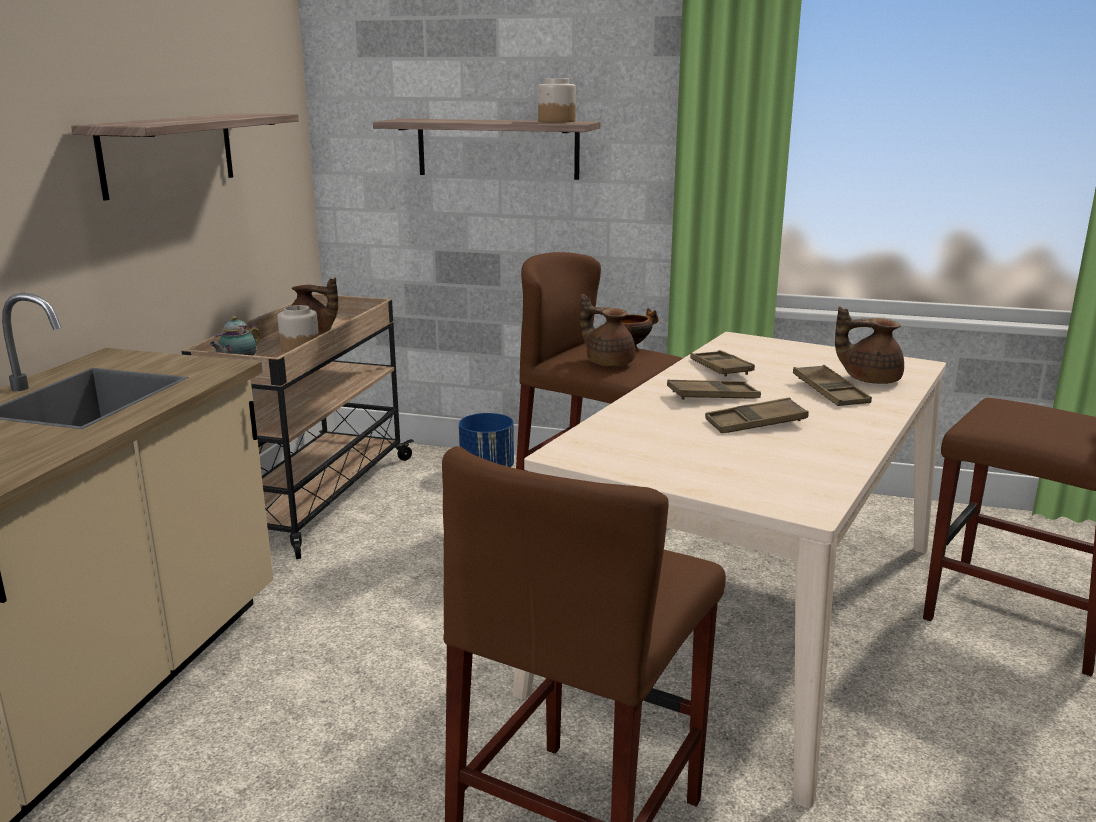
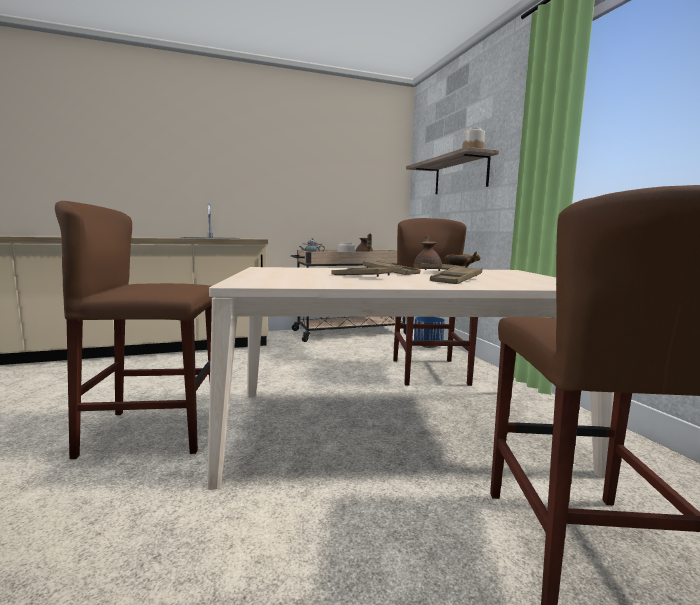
camera: 55 degrees right, 10 degrees down
shelf [71,113,299,200] -> none
brown teapot [835,307,904,384] -> none

